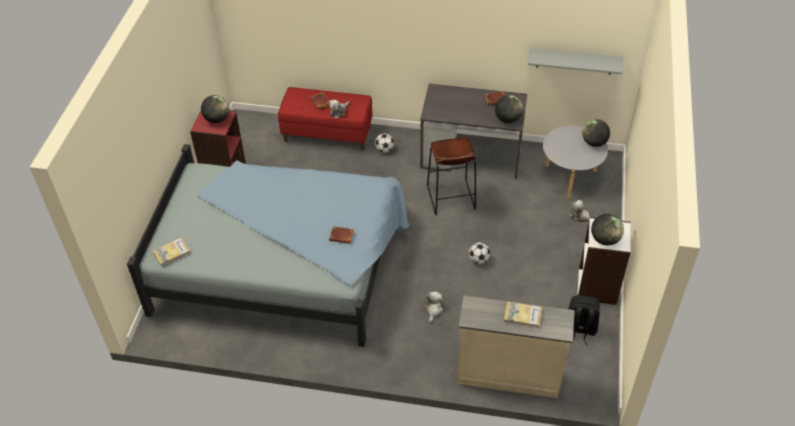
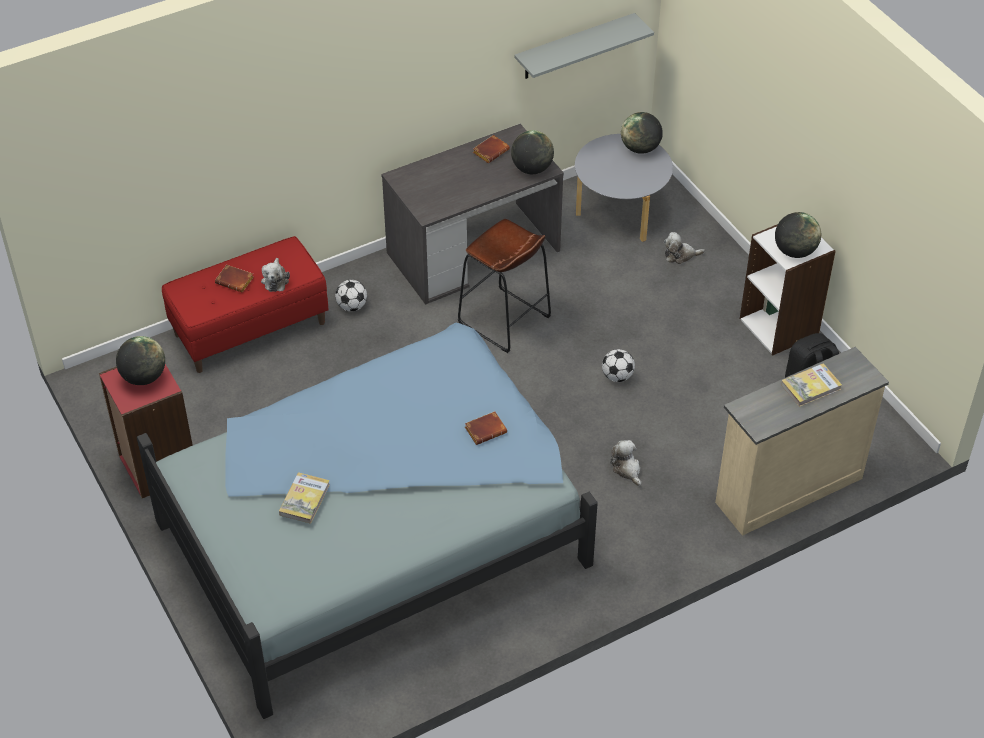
camera: 40 degrees left, 0 degrees up
book [153,237,190,267] -> book moved to [279,472,330,524]

